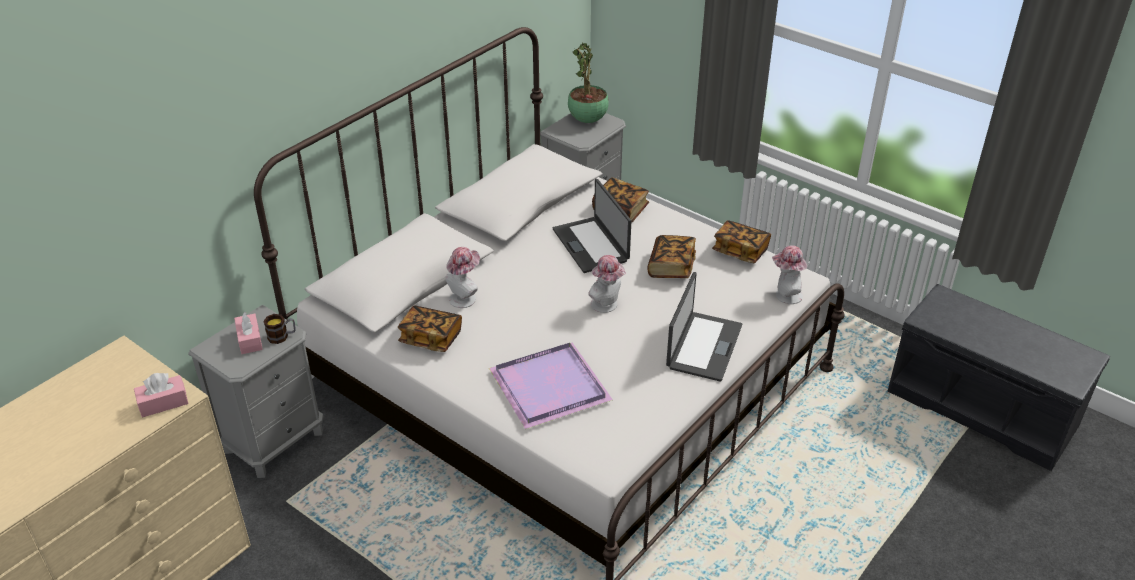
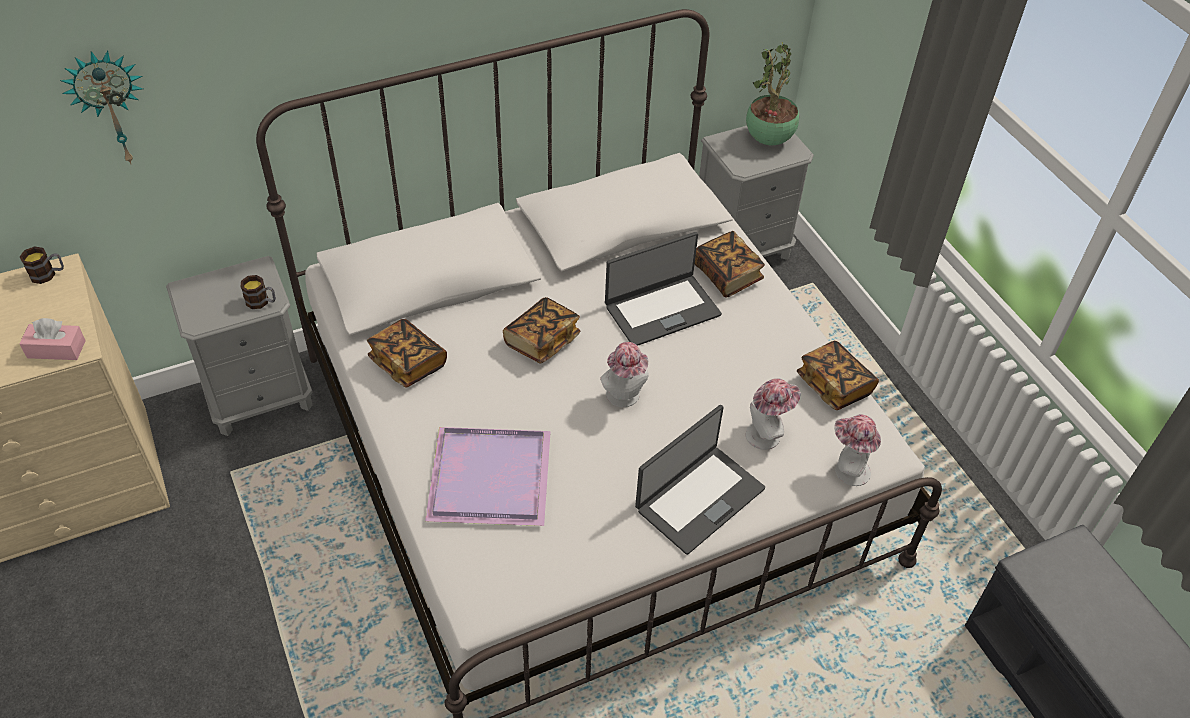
camera: 25 degrees right, 10 degrees up
pink tissue box [234,312,263,354] -> none
hat [445,247,480,308] -> hat moved to [746,378,801,450]
laptop [553,179,631,273] -> laptop turned 120 degrees counterclockwise [605,232,722,346]
book [647,235,696,278] -> book moved to [503,297,580,364]
none -> mug [20,246,64,284]
none -> wall clock [60,50,143,165]

